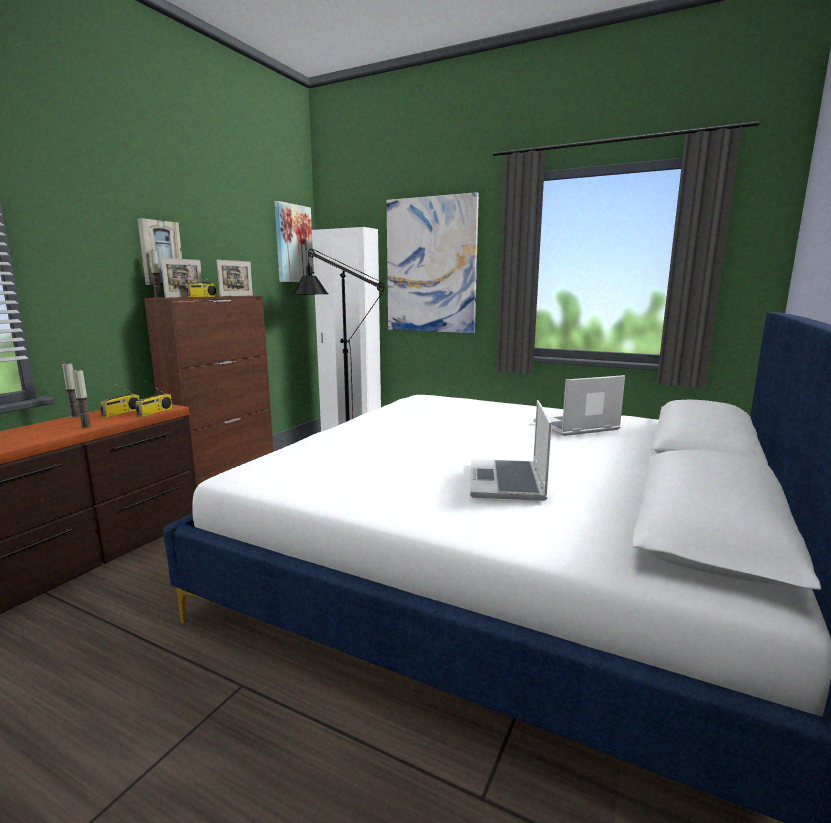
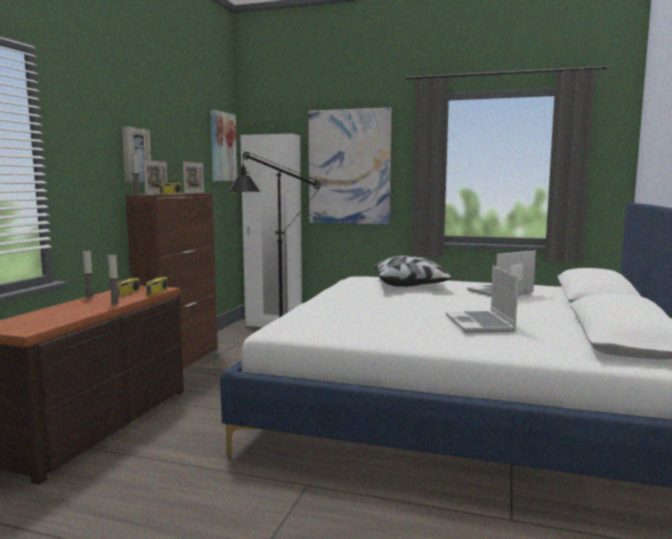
camera: 10 degrees left, 5 degrees down
none -> pillow [375,256,453,287]

